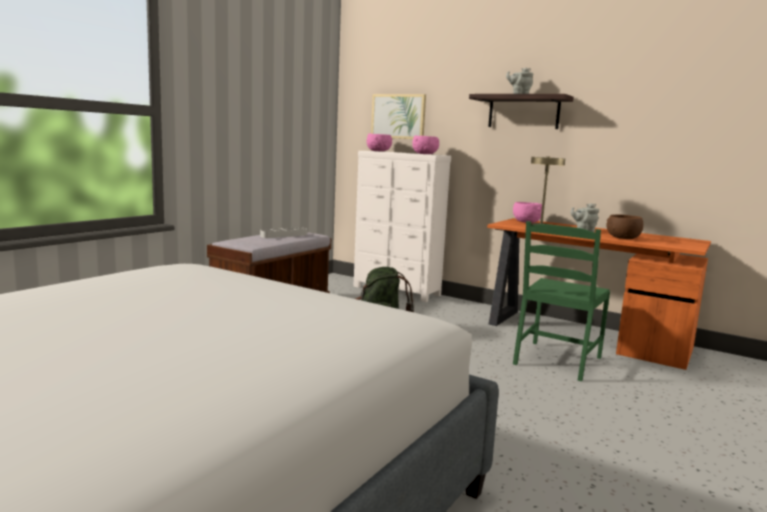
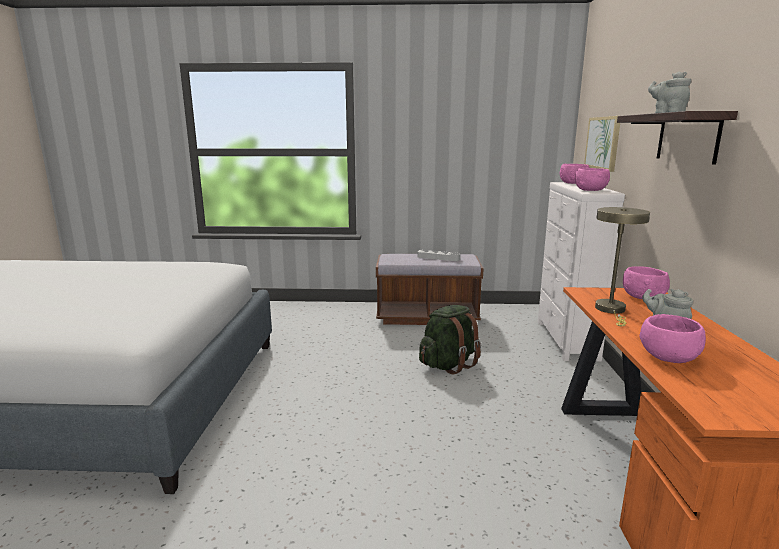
camera: 60 degrees right, 5 degrees up
green chair [513,221,610,381] -> none
brown bowl [606,214,643,239] -> pink bowl [640,314,706,363]

